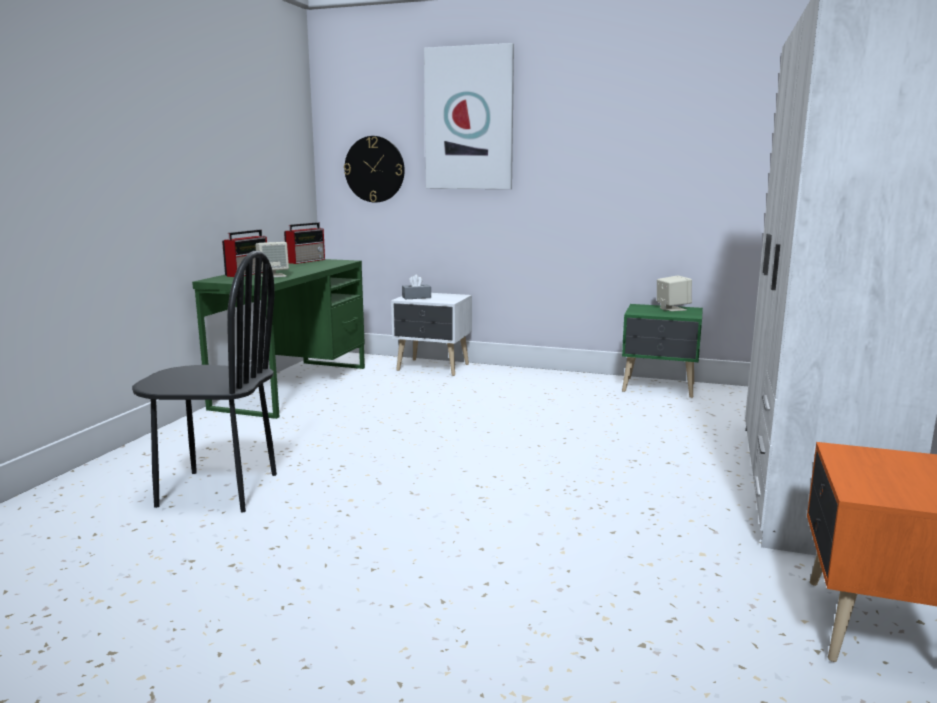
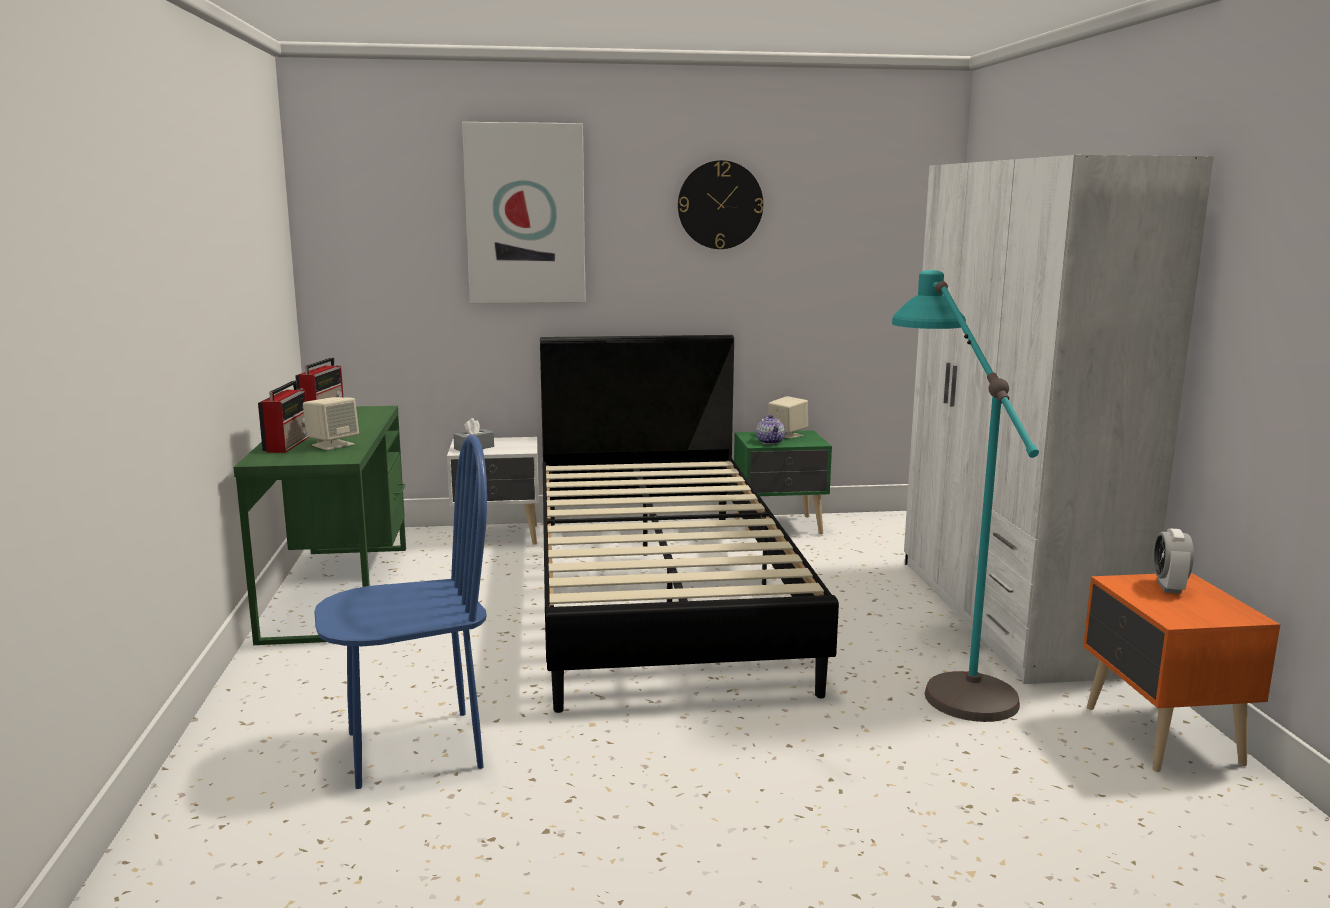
camera: 25 degrees left, 0 degrees up
black chair [132,251,277,513] -> blue chair [314,435,487,789]
wall clock [344,136,405,203] -> wall clock moved to [678,160,763,249]
none -> black bed [540,335,839,713]
none -> teapot [756,415,785,445]
none -> turquoise floor lamp [892,270,1039,722]
none -> alarm clock [1153,528,1194,594]

